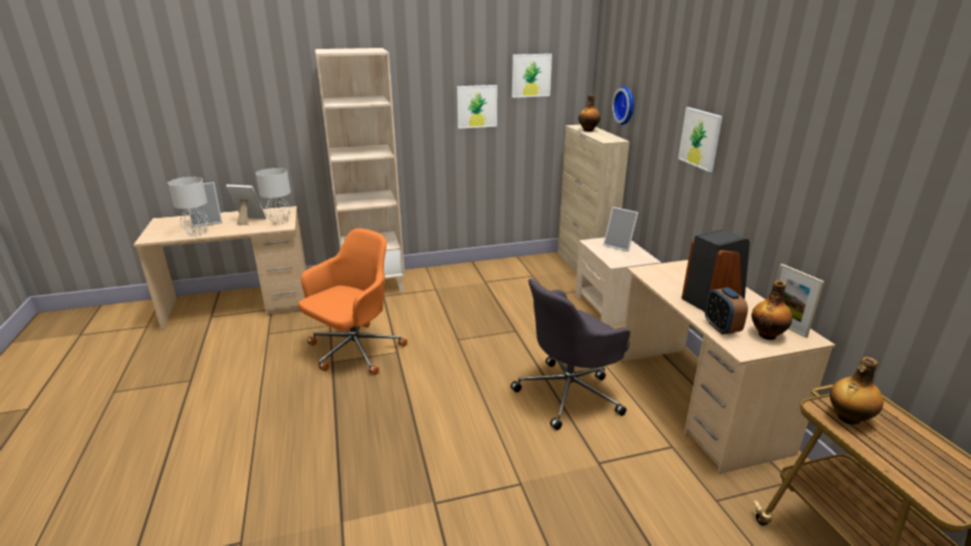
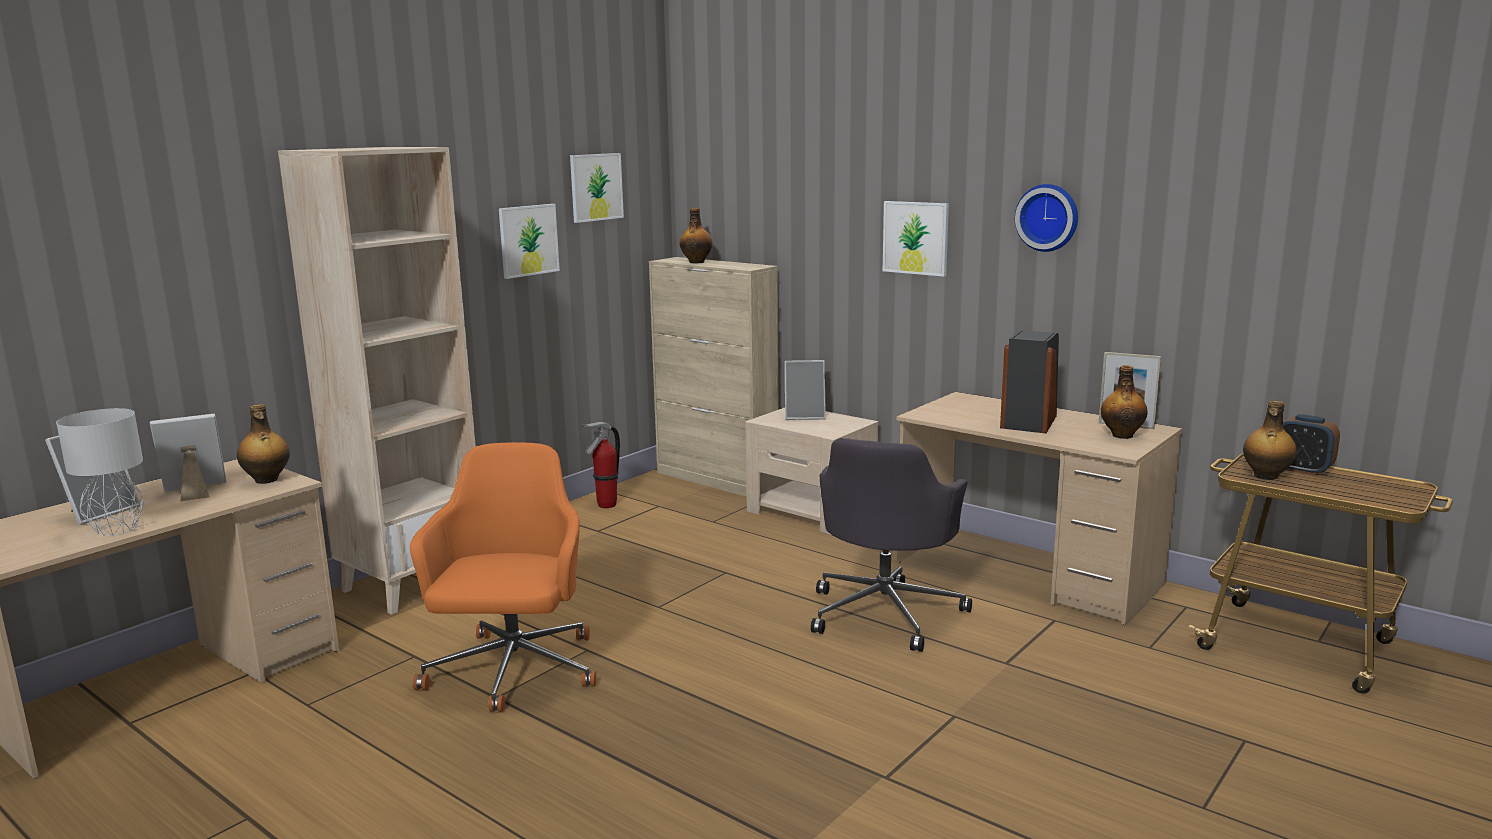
camera: 35 degrees left, 10 degrees down
grey table lamp [256,168,291,224] -> bottle [237,404,290,484]
wall clock [612,86,634,125] -> wall clock moved to [1015,184,1078,252]
alarm clock [705,287,748,335] -> alarm clock moved to [1283,414,1340,476]
none -> fire extinguisher [583,422,620,508]

